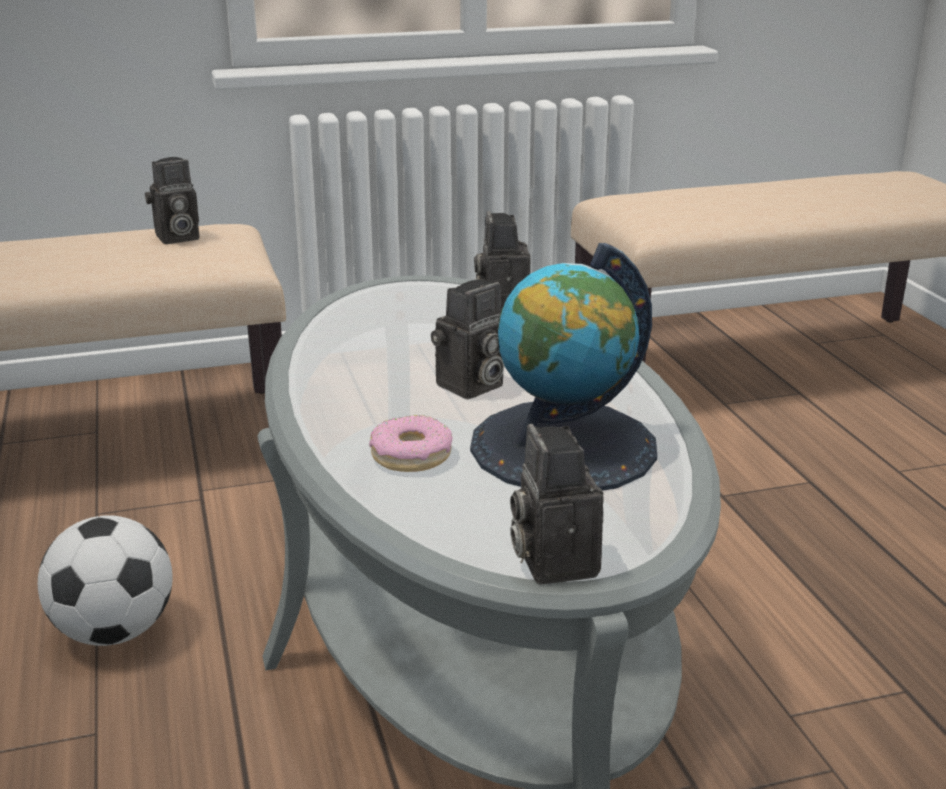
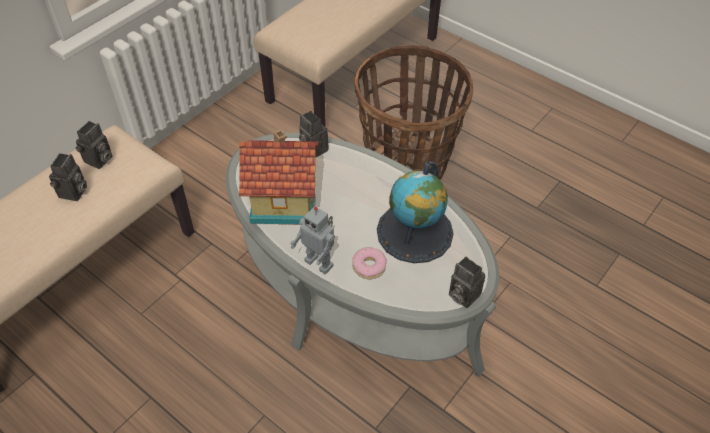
camera: 35 degrees left, 25 degrees up
football [38,515,173,646] -> none
camera [431,279,504,399] -> camera moved to [49,153,87,201]
none -> toy house [239,129,319,224]
none -> toy robot [290,206,335,274]
none -> basket [355,45,474,180]

